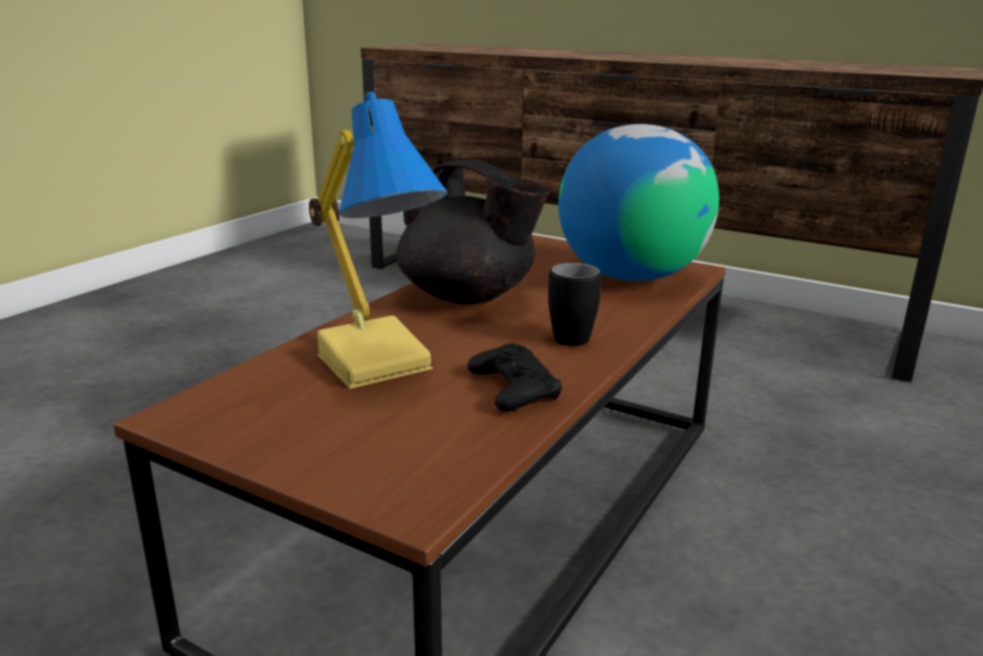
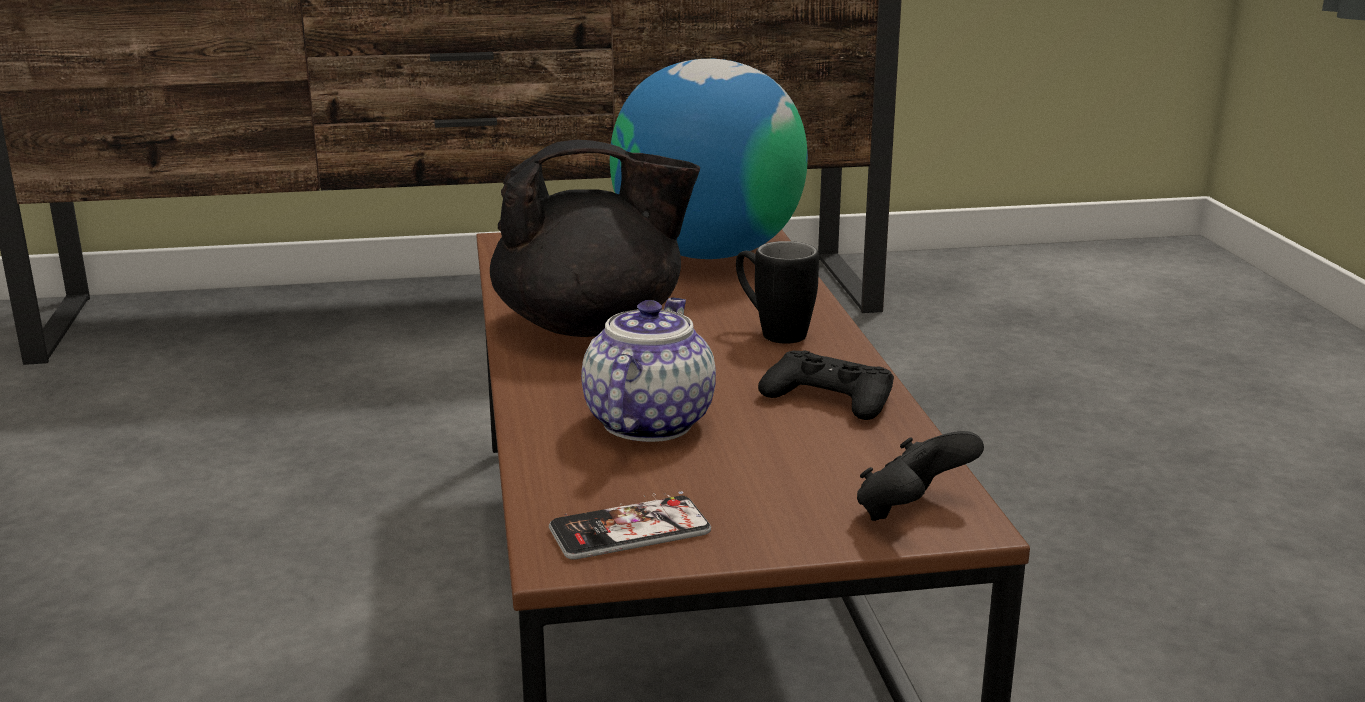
camera: 40 degrees left, 0 degrees up
table lamp [309,92,447,389] -> teapot [581,298,716,442]
none -> phone [549,491,711,560]
none -> black game controller [857,431,984,521]

